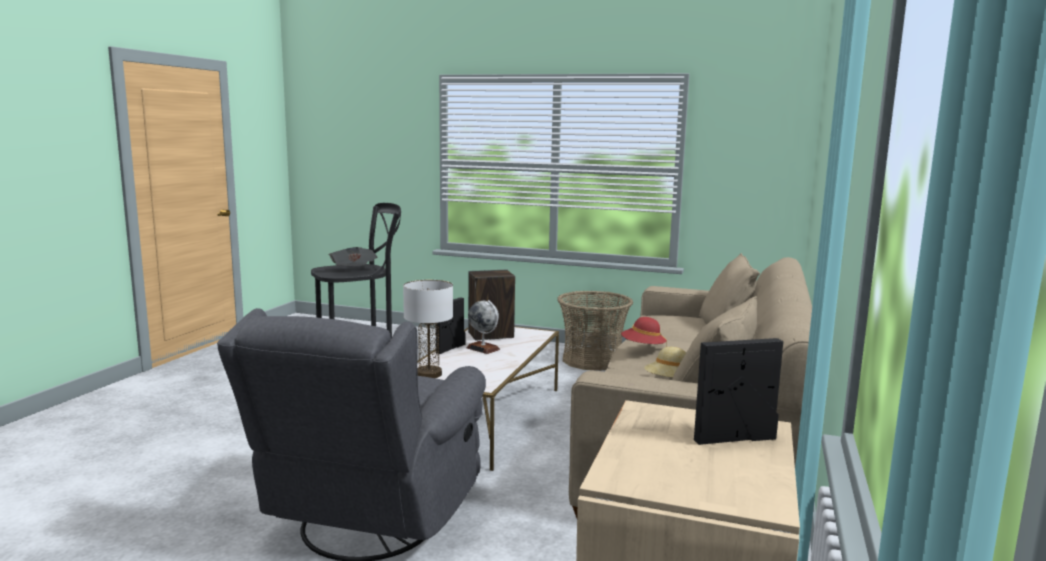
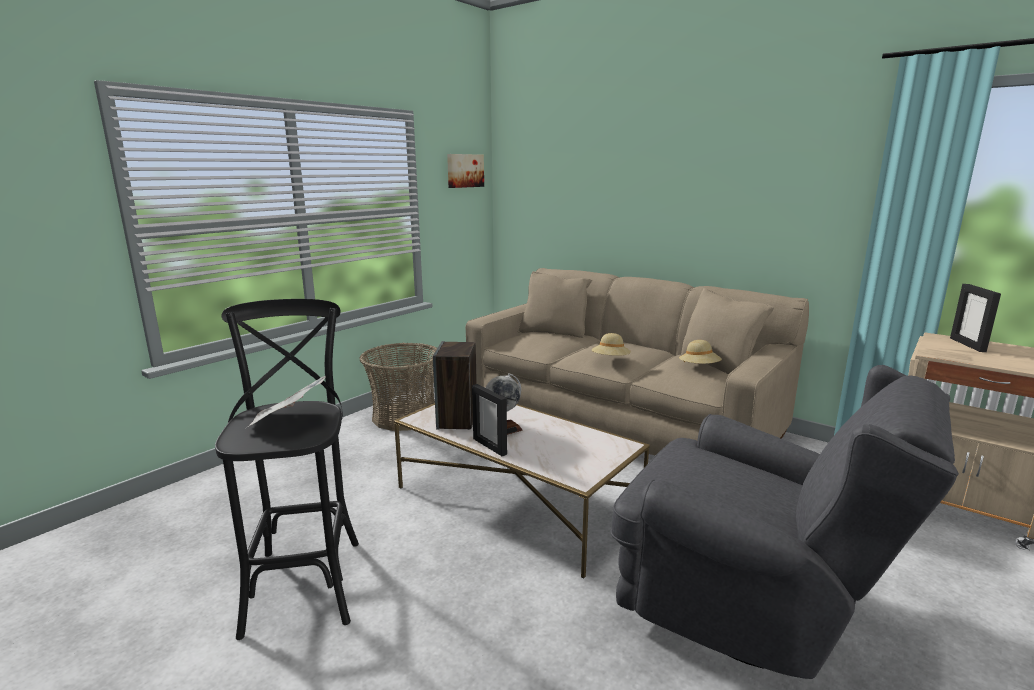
camera: 70 degrees left, 5 degrees up
table lamp [403,280,453,378] -> none
red hat [621,317,667,344] -> beige hat [592,333,631,356]
none -> picture [447,154,484,188]

